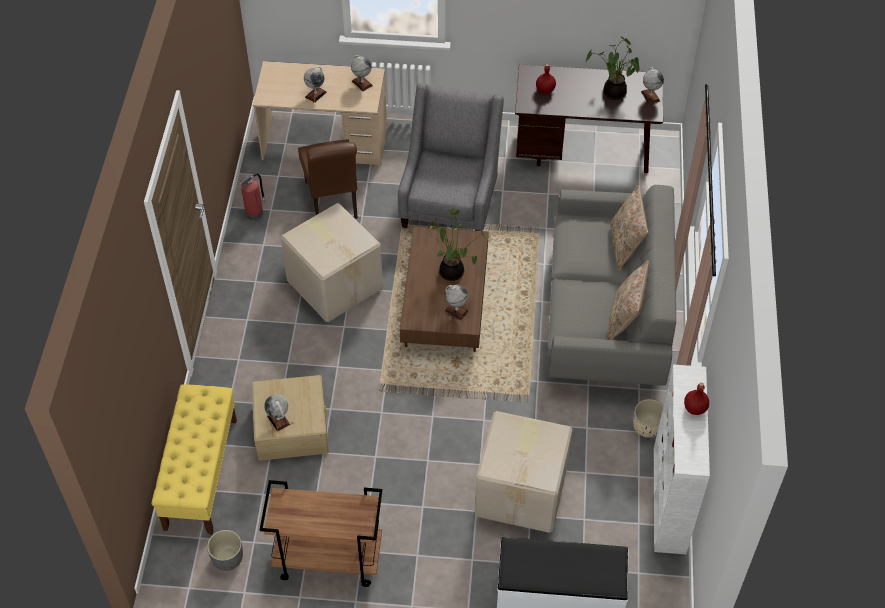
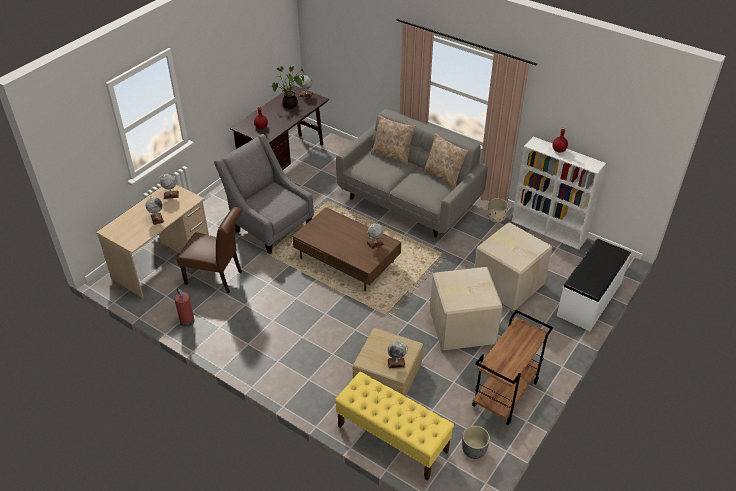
camera: 60 degrees left, 10 degrees down
cardboard box [281,203,383,322] -> cardboard box moved to [430,267,503,351]
potted plant [427,209,485,281] -> none

